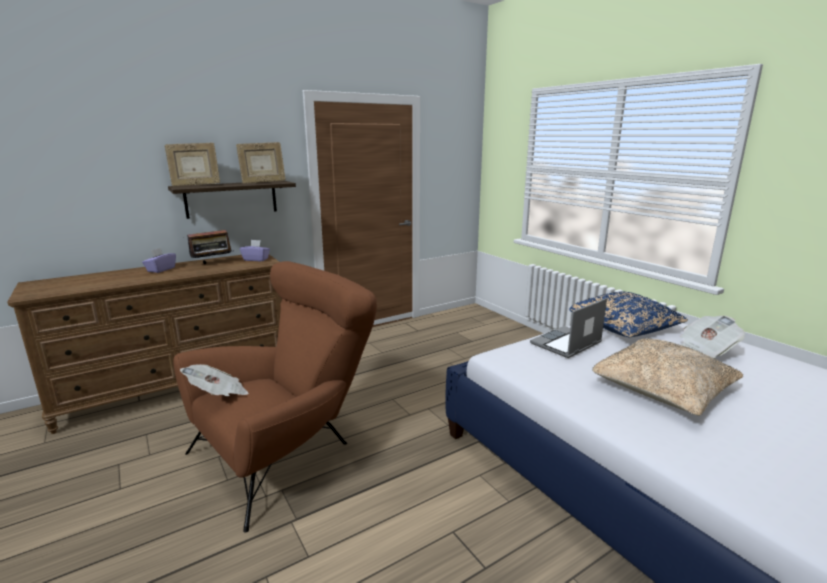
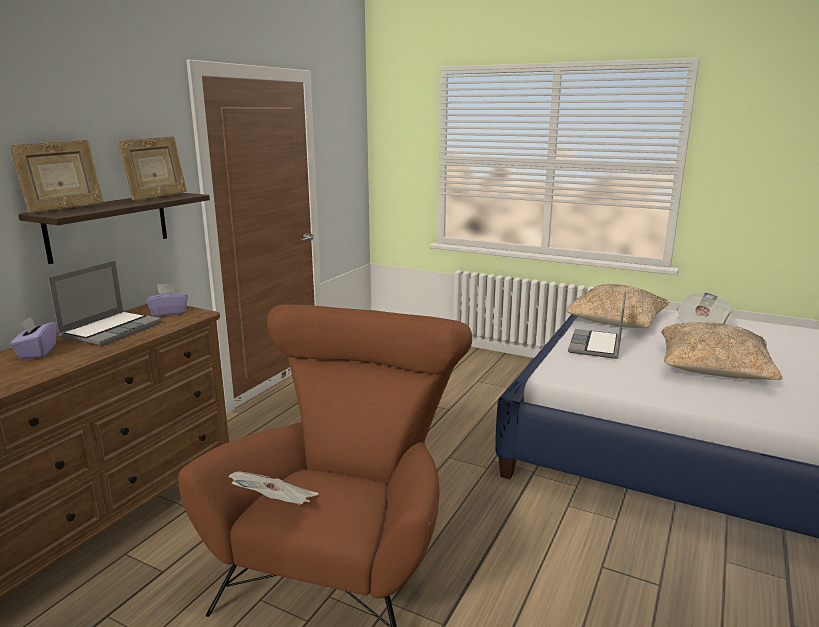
camera: 30 degrees left, 0 degrees up
radio [187,225,233,264] -> laptop [48,261,162,346]
blue pillow [569,291,688,338] -> beige pillow [567,284,669,328]

